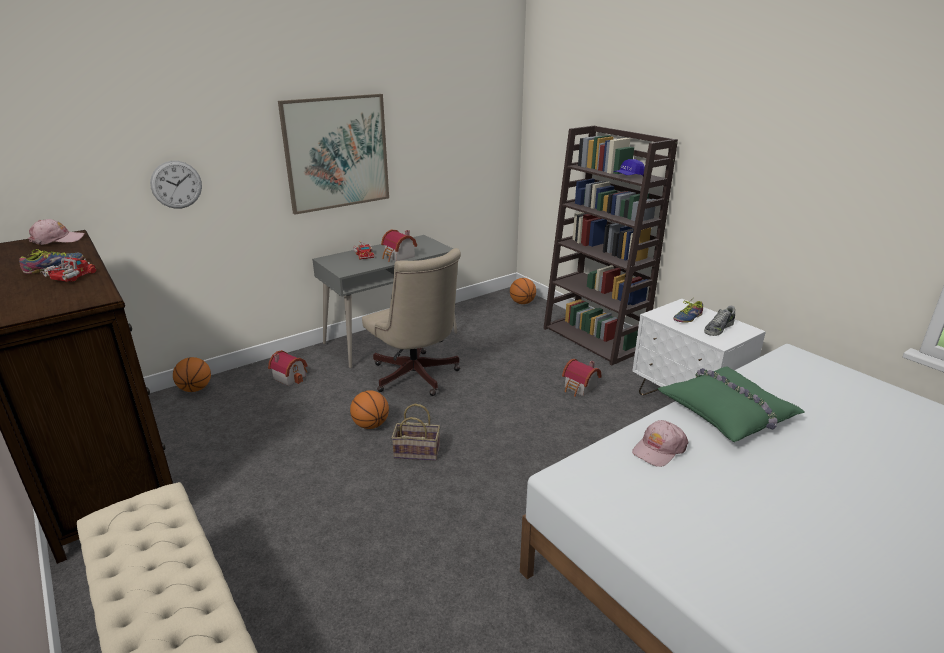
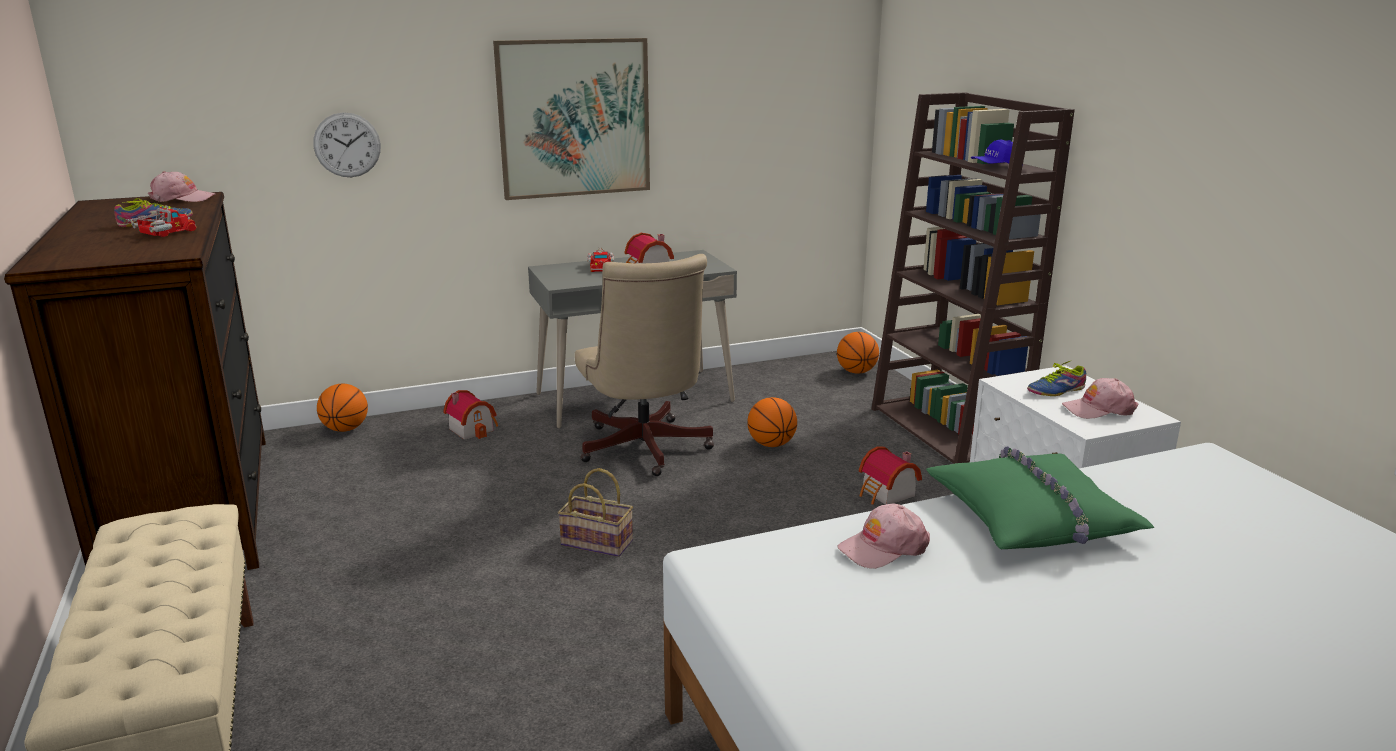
camera: 15 degrees right, 5 degrees down
basketball [350,390,389,429] -> basketball moved to [747,397,797,447]
shoe [704,306,735,336] -> pink cap [1062,378,1139,419]

